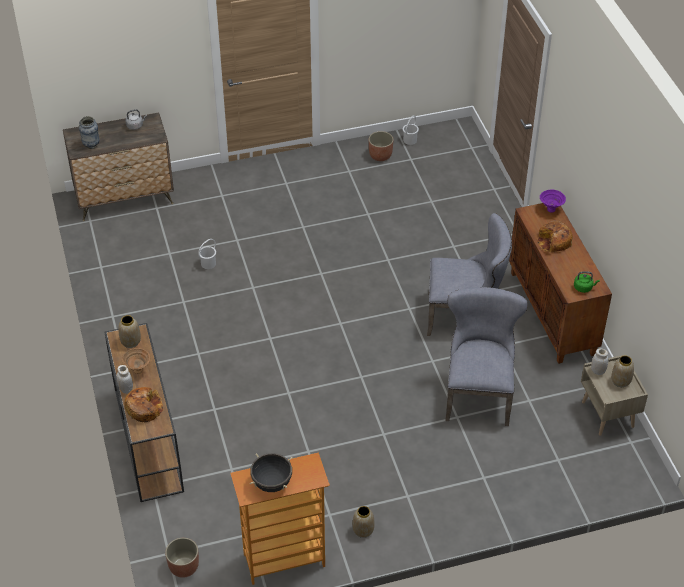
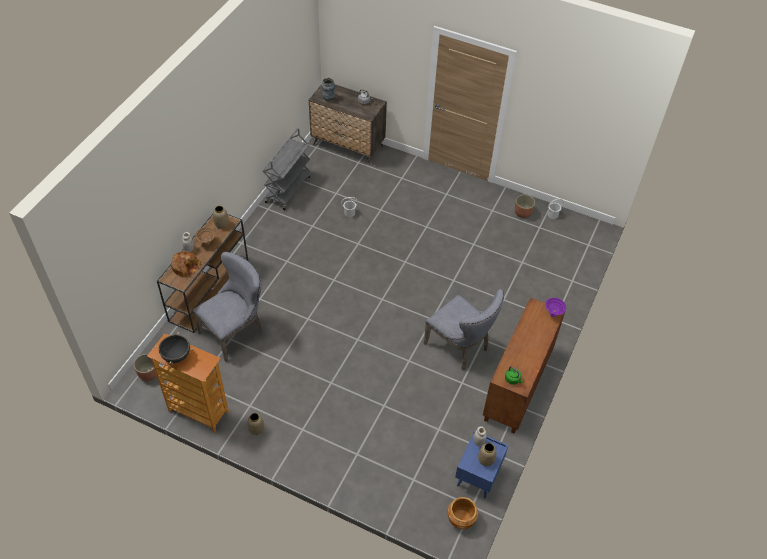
camera: 40 degrees right, 5 degrees up
grey chair [445,287,528,426] -> grey chair moved to [193,252,262,362]
bread [537,220,573,253] -> none
beige nightstand [581,355,648,436] -> blue nightstand [455,431,509,498]
none -> grey cart [263,128,311,210]
none -> brown planter [447,497,478,529]

